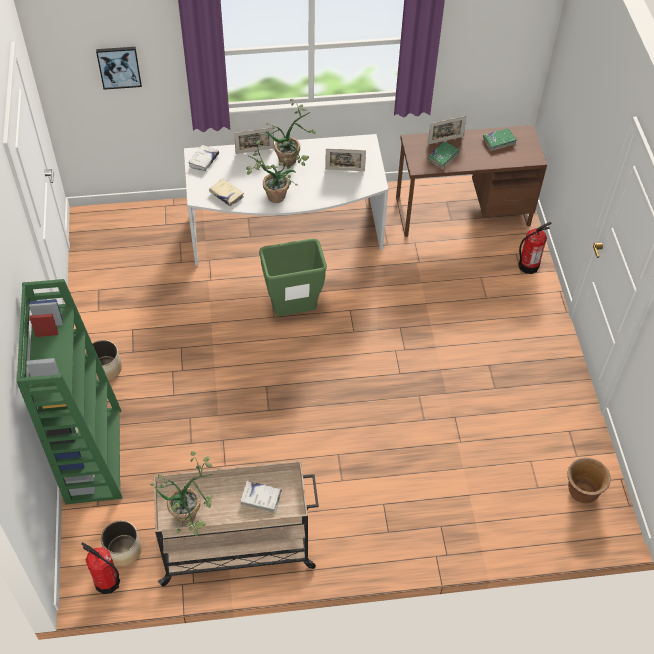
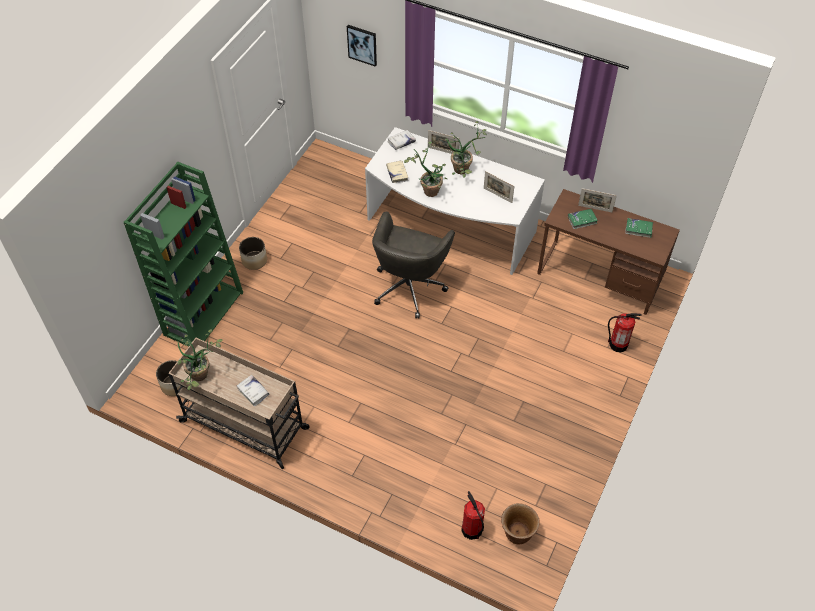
camera: 35 degrees right, 0 degrees up
fire extinguisher [81,542,120,594] -> fire extinguisher moved to [461,491,485,540]
green trash can [259,238,327,316] -> grey office chair [372,212,455,318]

